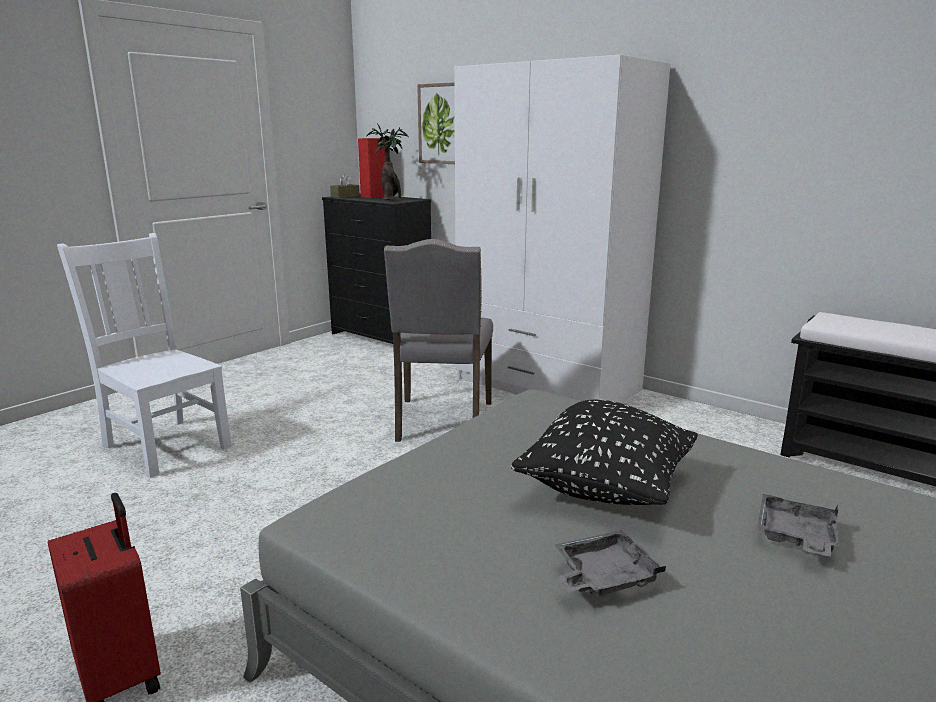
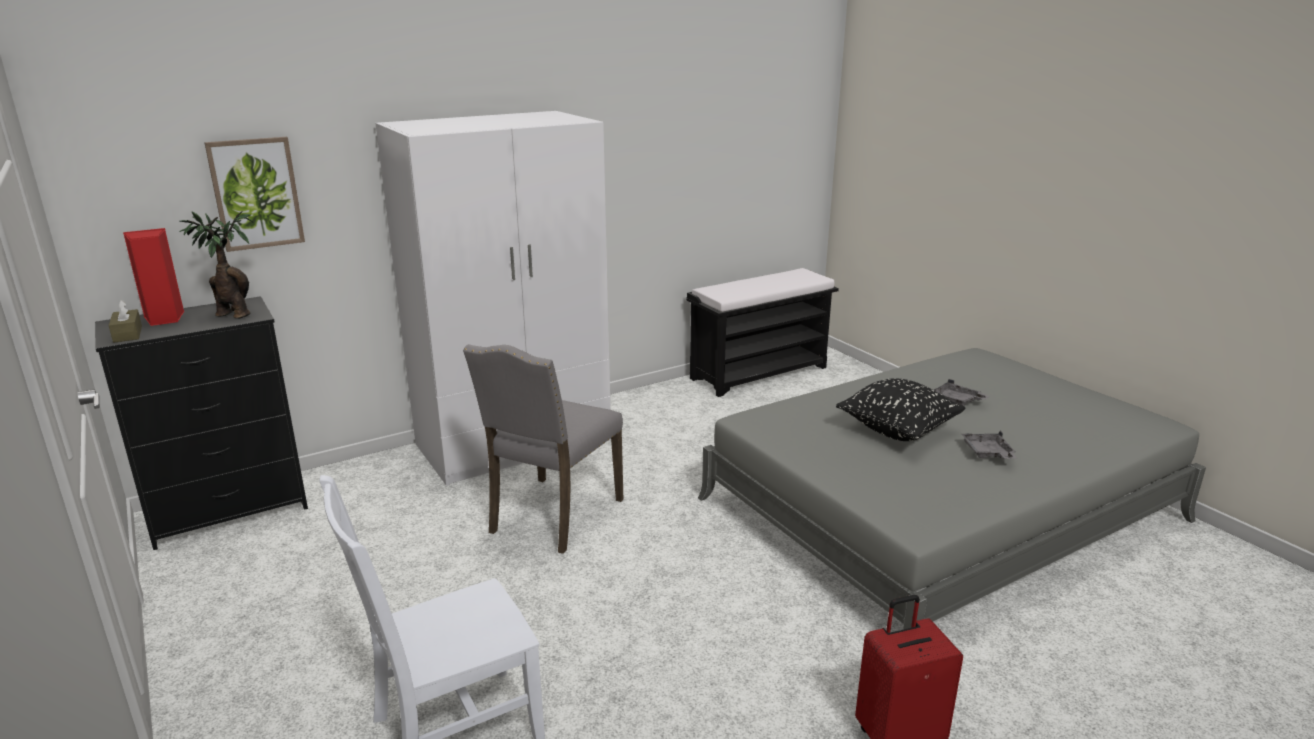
camera: 70 degrees left, 5 degrees up
grey chair [384,239,493,442] -> grey chair turned 90 degrees clockwise [463,344,623,554]

